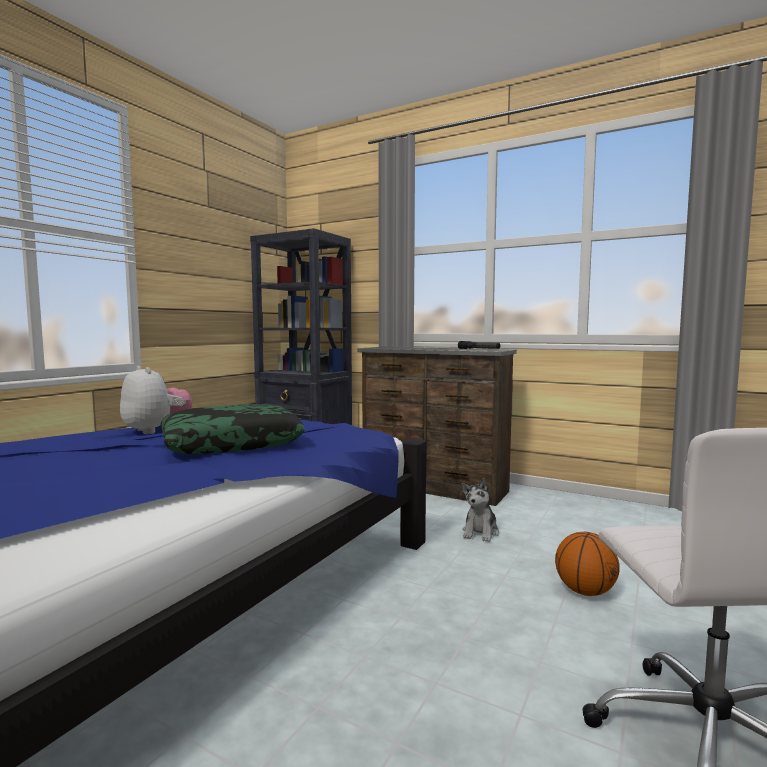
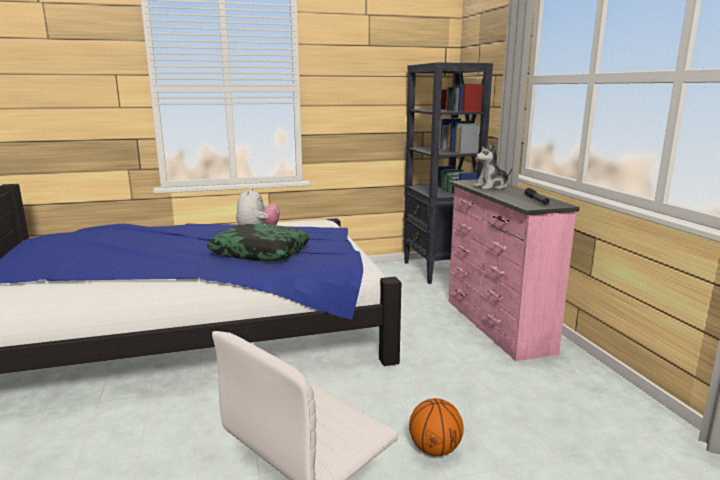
camera: 45 degrees right, 10 degrees up
brown dresser [357,347,517,506] -> pink dresser [448,179,580,361]
plush toy [462,478,499,542] -> plush toy moved to [473,142,512,190]

